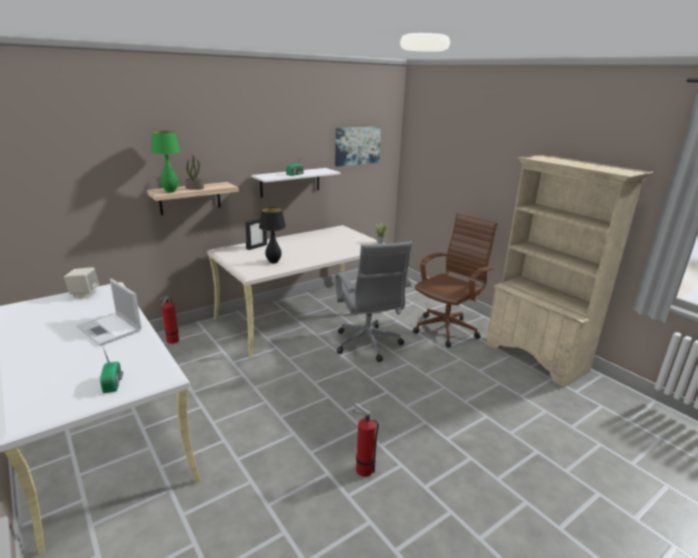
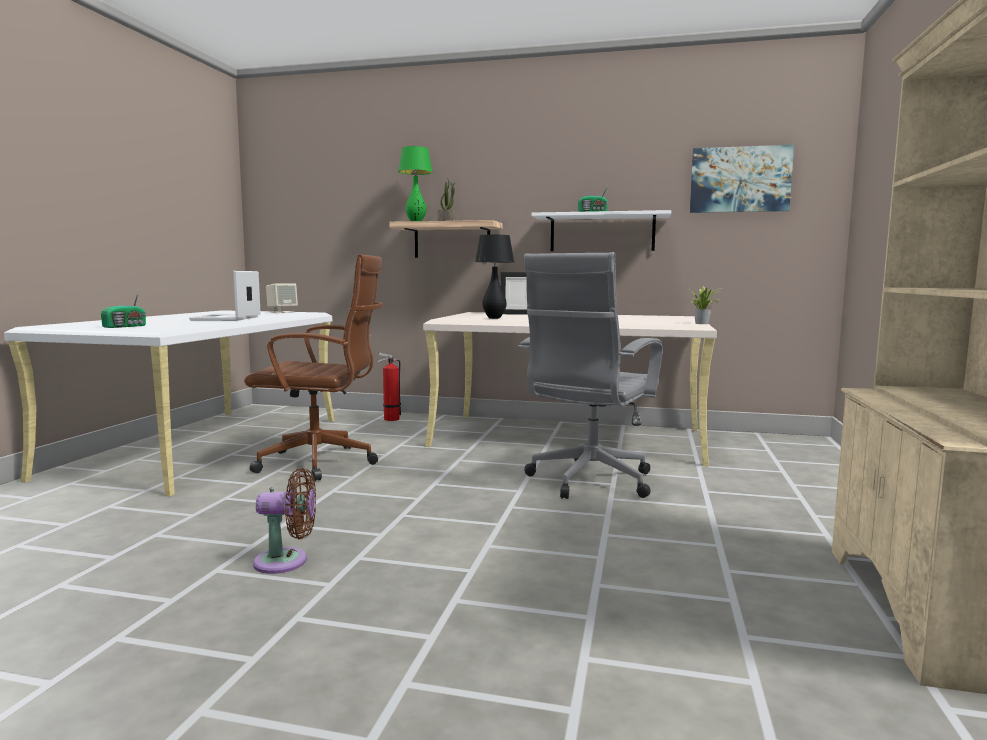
camera: 50 degrees right, 15 degrees down
fire extinguisher [353,403,378,477] -> brown fan [253,468,316,574]
brown office chair [413,213,498,348] -> brown office chair moved to [244,254,383,481]

